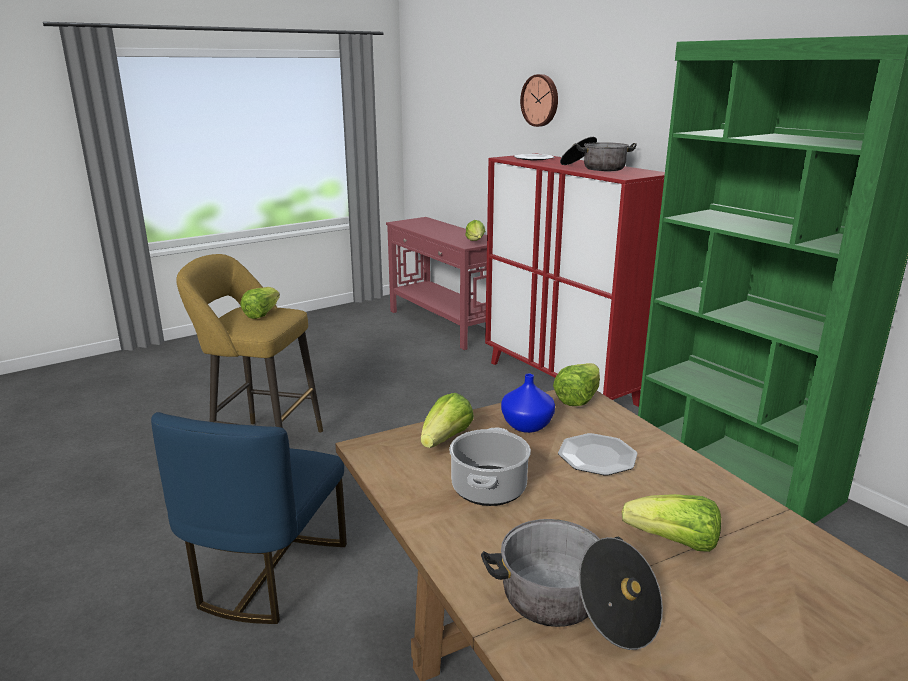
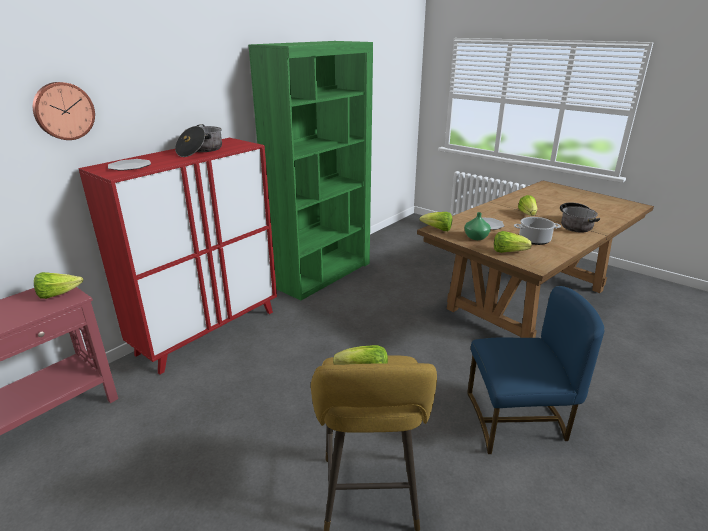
camera: 105 degrees left, 5 degrees up
blue vase [501,374,555,433] -> green vase [464,212,491,240]

